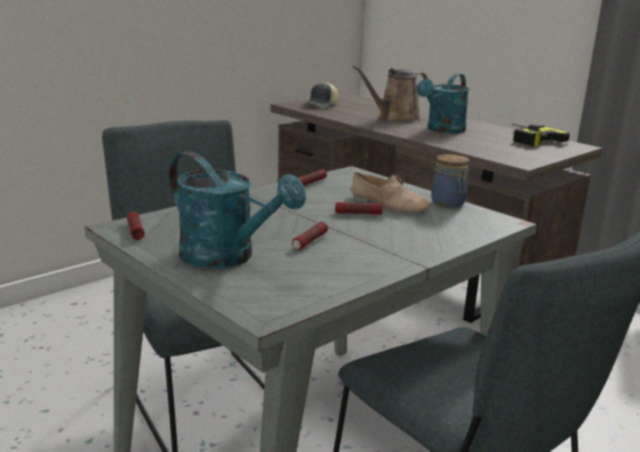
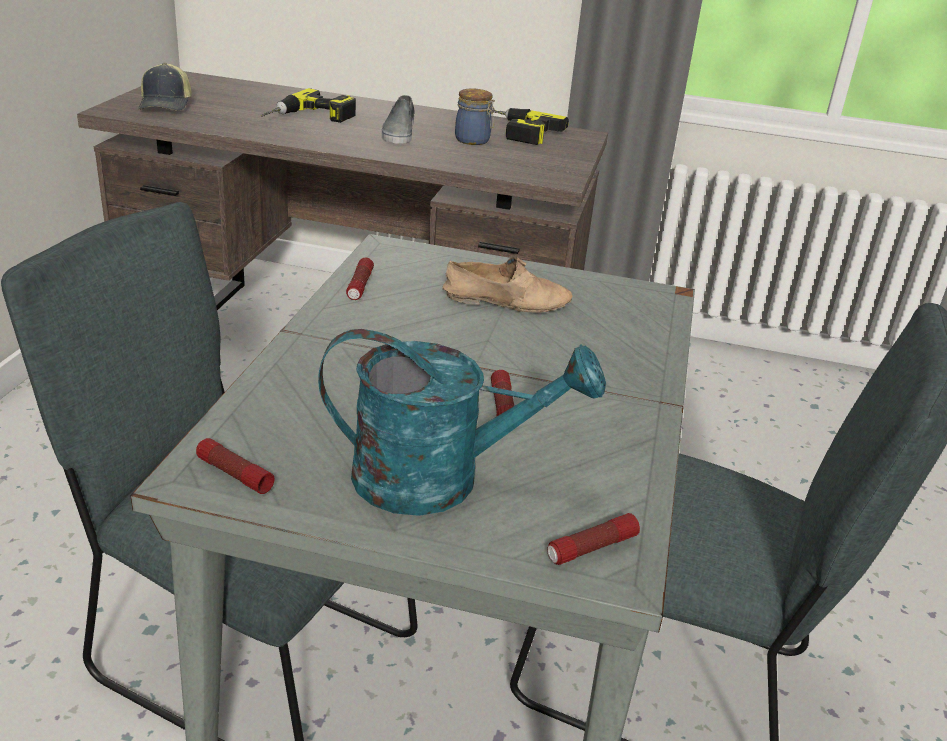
camera: 35 degrees left, 10 degrees up
flashlight [335,202,382,215] -> flashlight moved to [547,513,640,565]
brown watering can [353,66,428,122] -> power drill [261,88,356,123]
turquoise watering can [416,74,469,133] -> grey shoe [382,95,414,144]
jar [431,154,469,208] -> jar moved to [455,88,495,145]

